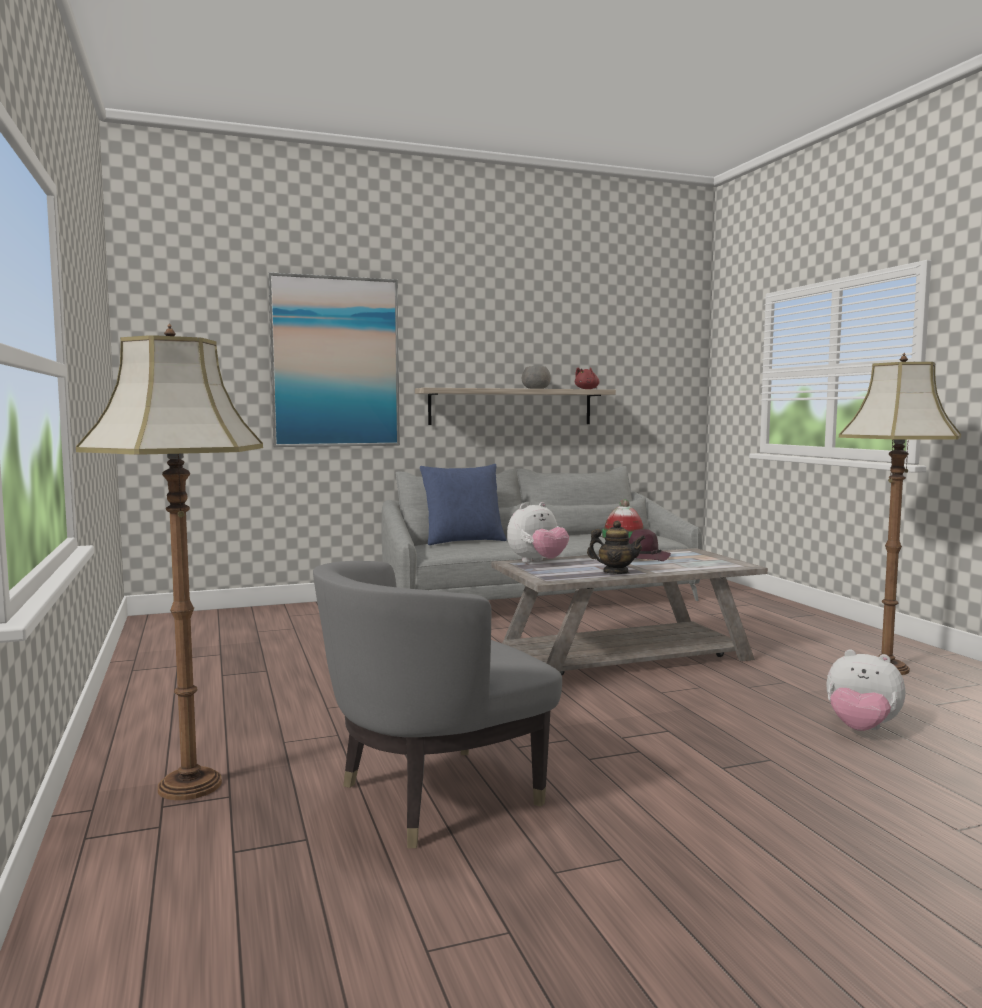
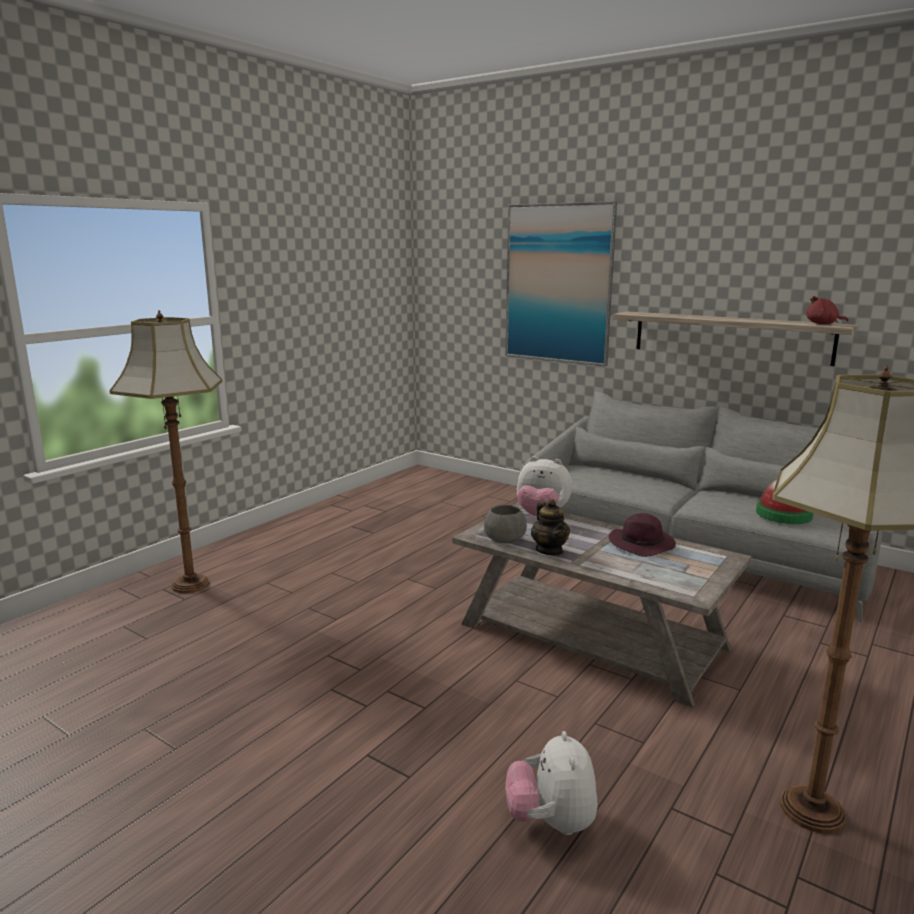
camera: 55 degrees right, 10 degrees up
grey armchair [313,561,562,848] -> none
blue pillow [420,464,507,545] -> none
grey bowl [522,366,551,389] -> grey bowl moved to [484,505,527,543]

